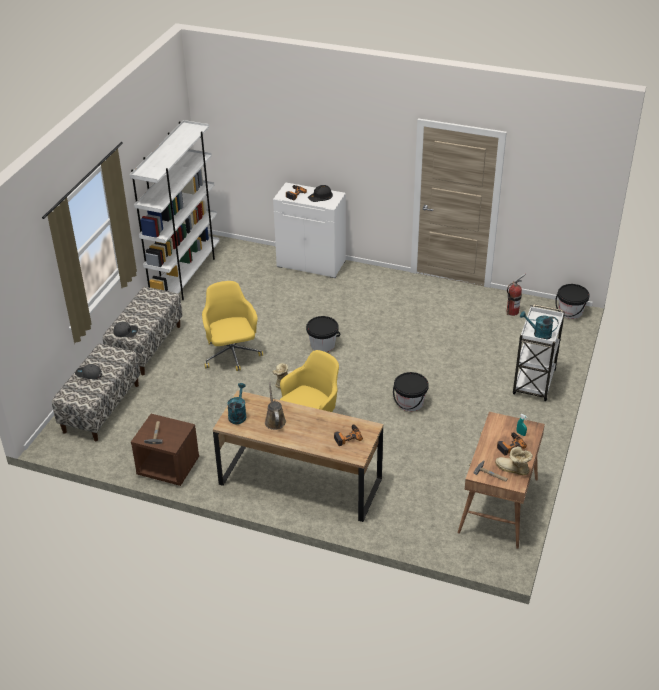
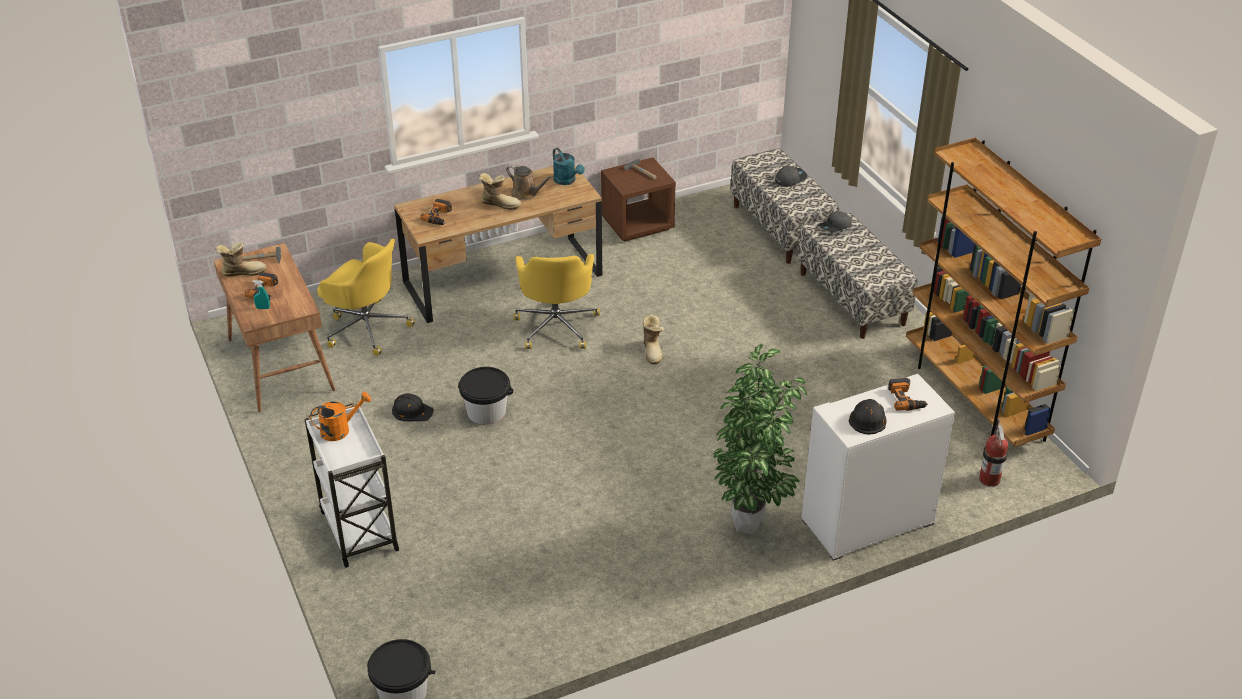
camera: 135 degrees right, 0 degrees up
white bookcase [130,120,220,300] -> brown bookcase [906,138,1101,447]
yellow office chair [202,281,263,371] -> yellow office chair moved to [317,239,415,356]
black bucket [306,316,340,352] -> none
fire extinguisher [507,273,526,316] -> fire extinguisher moved to [979,419,1008,486]
turquoise watering can [520,311,558,340] -> orange watering can [310,392,371,441]
none -> black hard hat [392,393,434,422]
none -> boot [478,173,521,210]
none -> potted plant [712,344,807,534]

